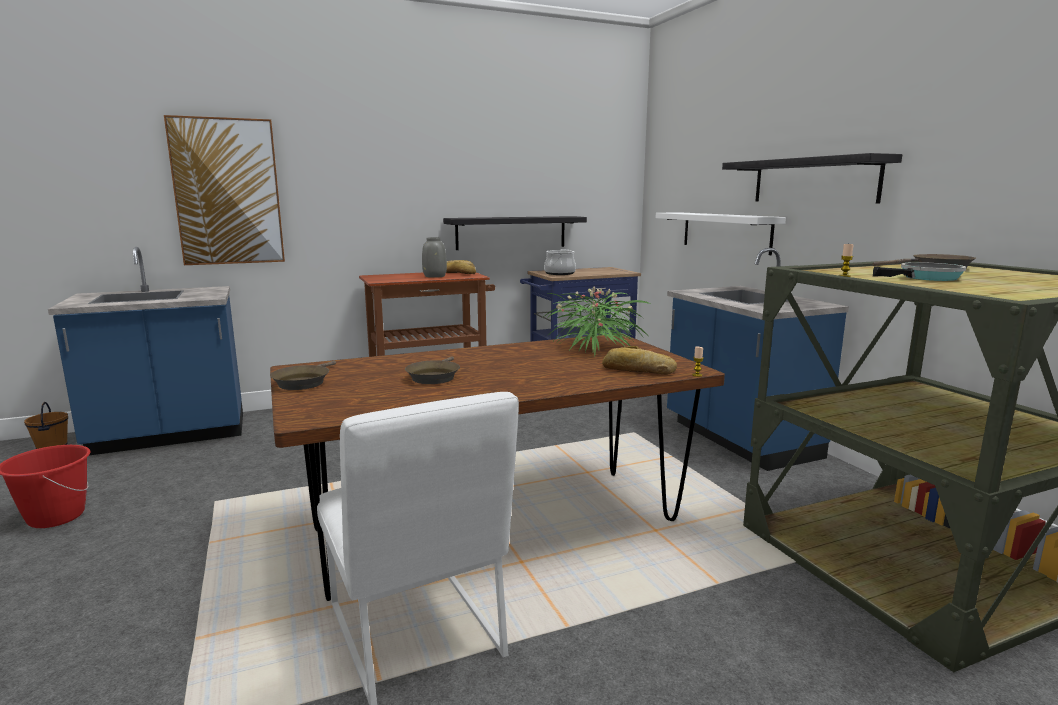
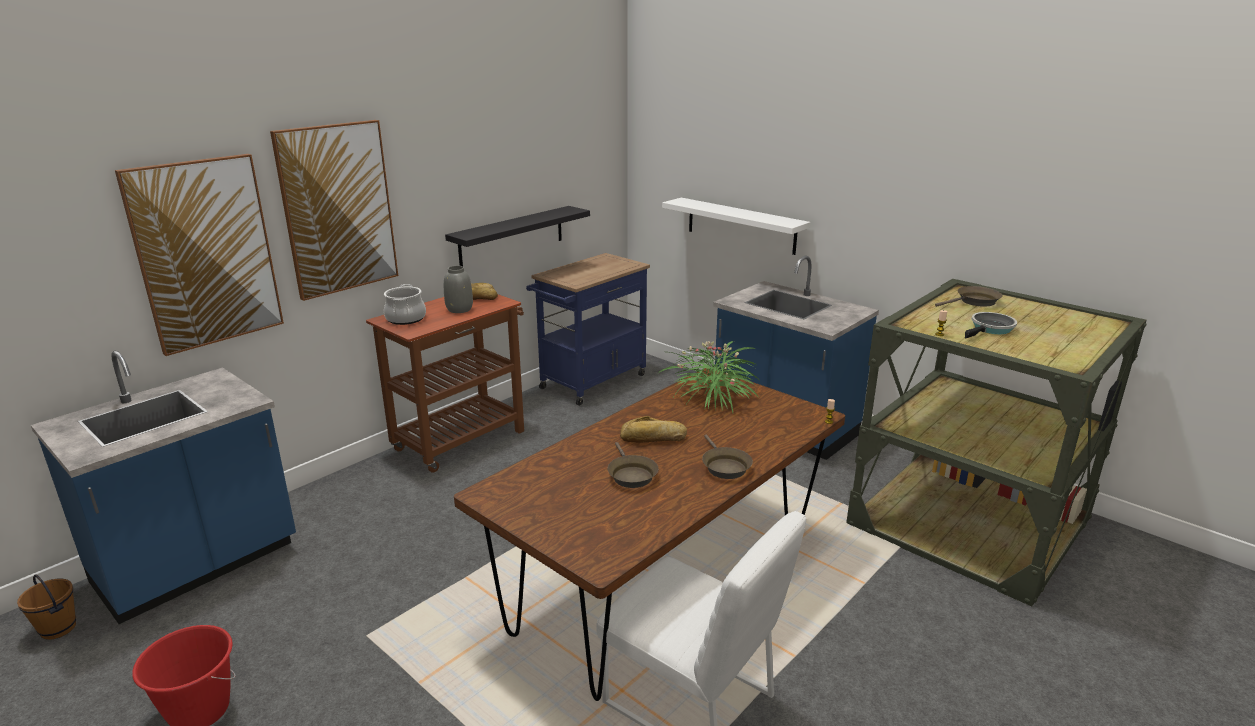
camera: 25 degrees left, 10 degrees up
brown frying pan [270,361,336,390] -> brown frying pan moved to [702,435,753,479]
cooking pot [544,249,576,275] -> cooking pot moved to [384,284,426,325]
bread [602,346,677,375] -> bread moved to [620,416,687,443]
black shelf [722,153,902,204] -> none
none -> picture [270,120,398,301]

